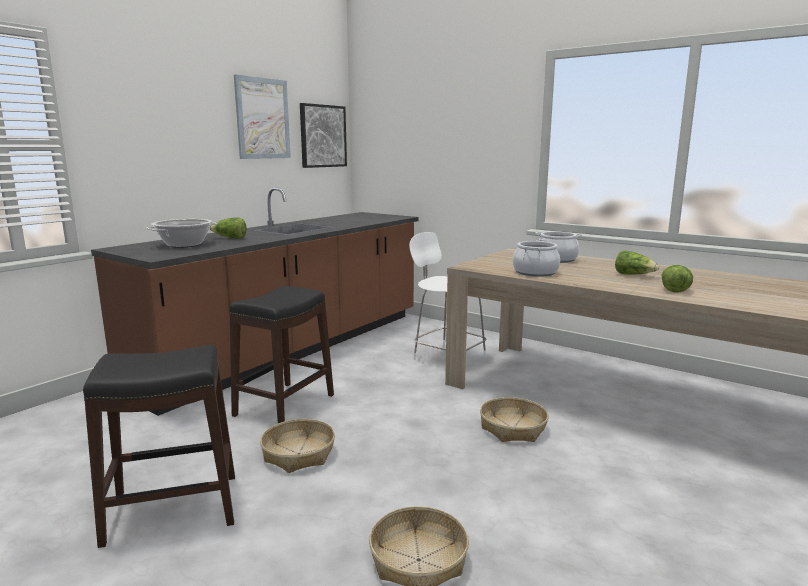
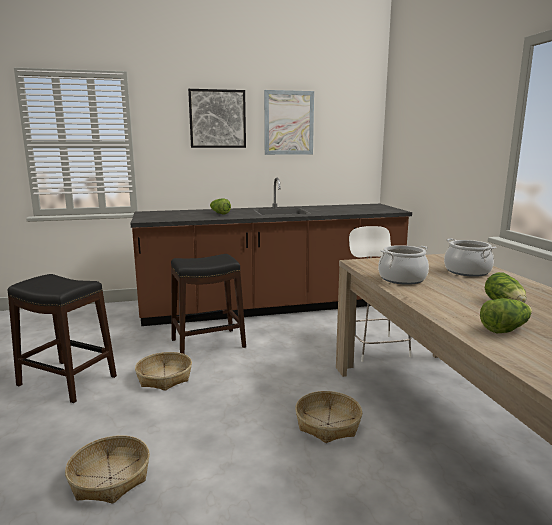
camera: 40 degrees right, 0 degrees up
cooking pot [146,219,218,248] -> none
picture [300,103,347,168] -> picture moved to [188,89,246,148]

